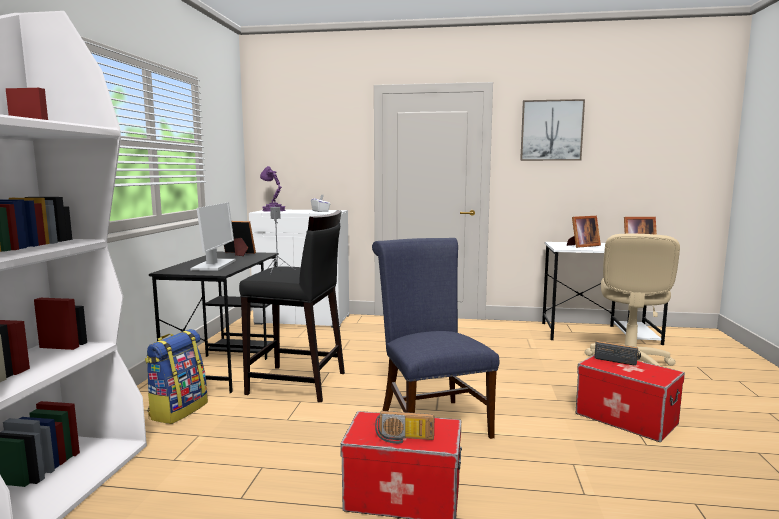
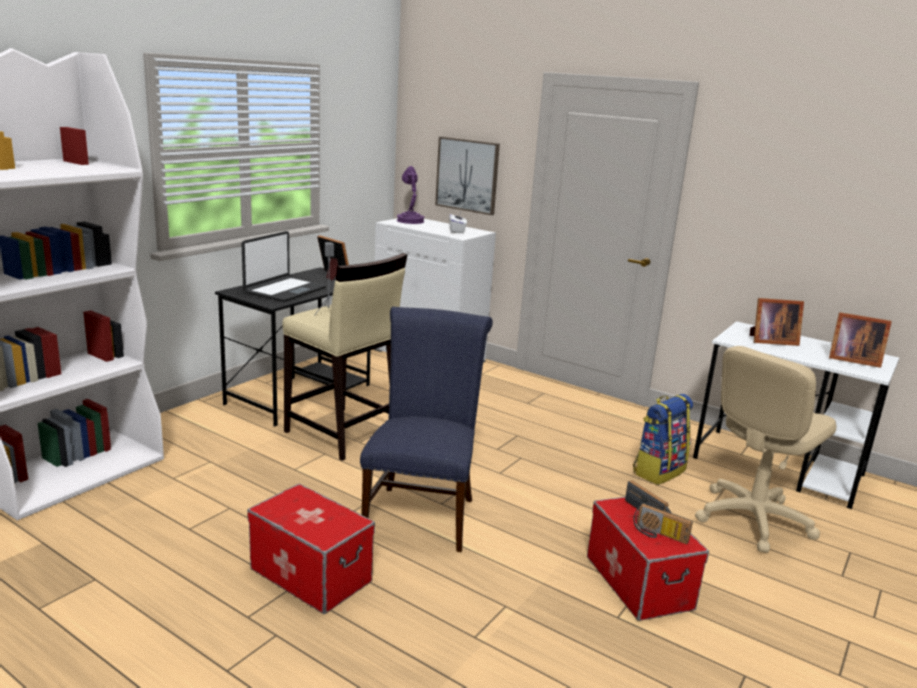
camera: 25 degrees right, 10 degrees up
backpack [145,329,208,424] -> backpack moved to [633,394,693,485]
monitor [190,202,236,271] -> laptop [242,231,327,302]
black stool [239,210,345,402] -> beige stool [282,253,407,461]
radio [375,411,434,444] -> radio moved to [633,503,693,544]
picture [520,99,585,161] -> picture moved to [435,137,500,215]

